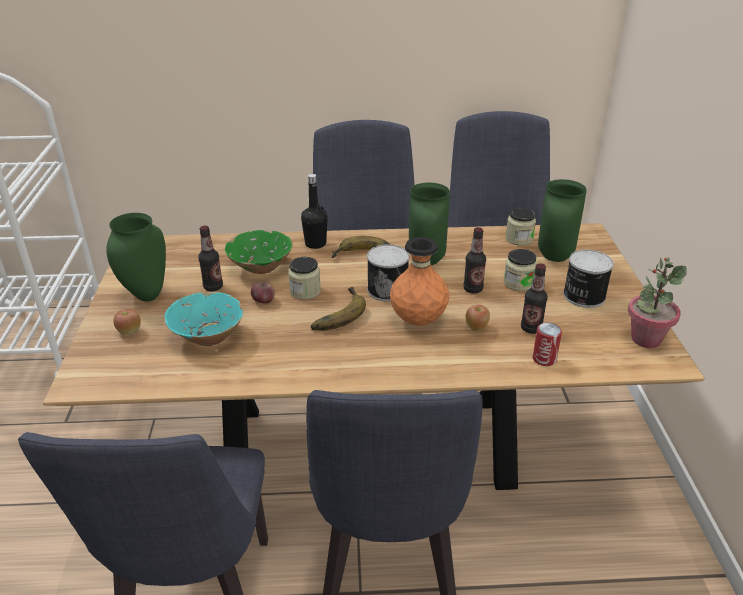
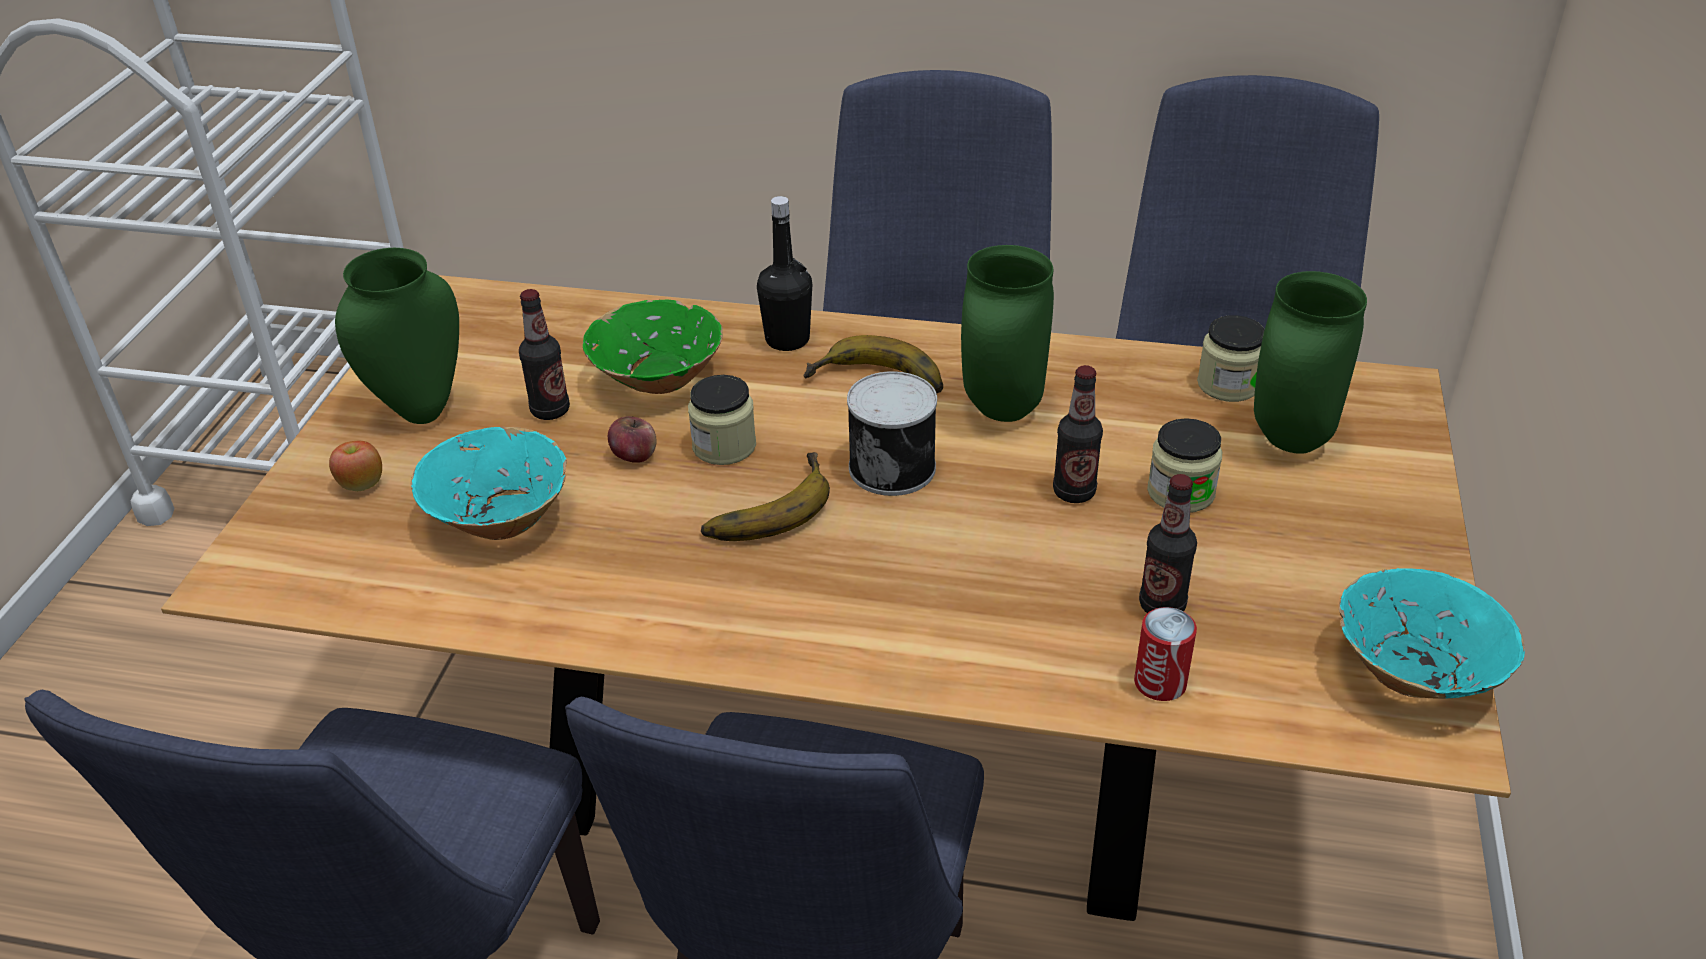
camera: 15 degrees right, 5 degrees up
orange vase [390,237,449,326] -> none
apple [465,305,490,331] -> none
can [563,250,614,308] -> none
potted plant [628,257,687,348] -> turquoise bowl [1339,568,1525,698]

